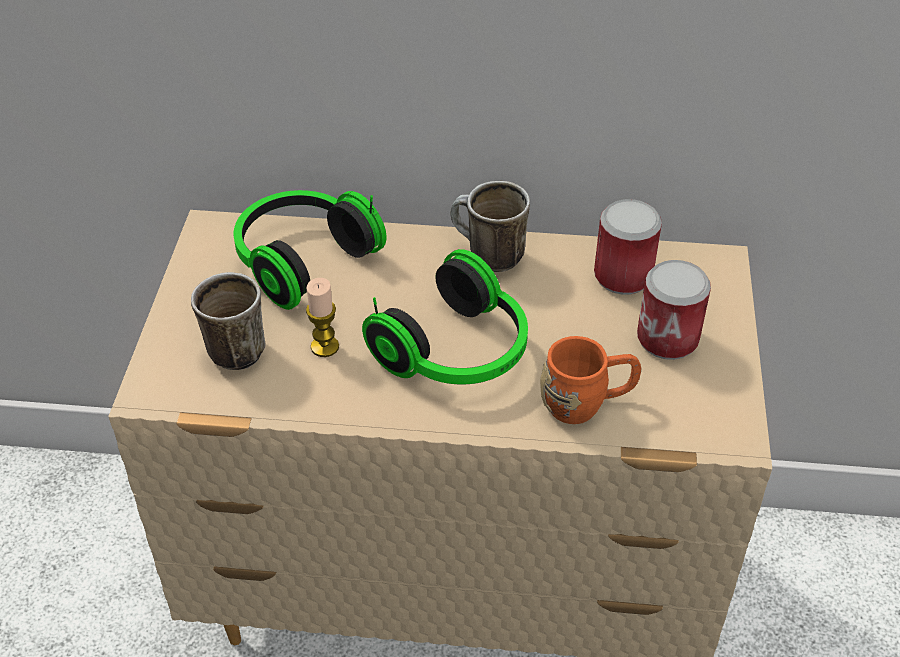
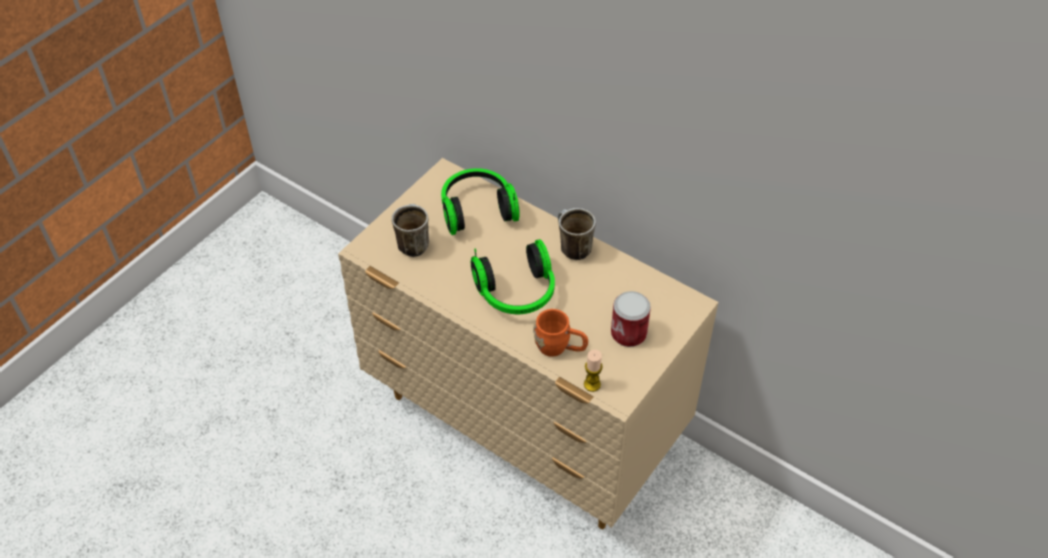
camera: 30 degrees right, 5 degrees up
candle [306,278,339,357] -> candle moved to [584,350,603,392]
can [594,199,662,295] -> none

